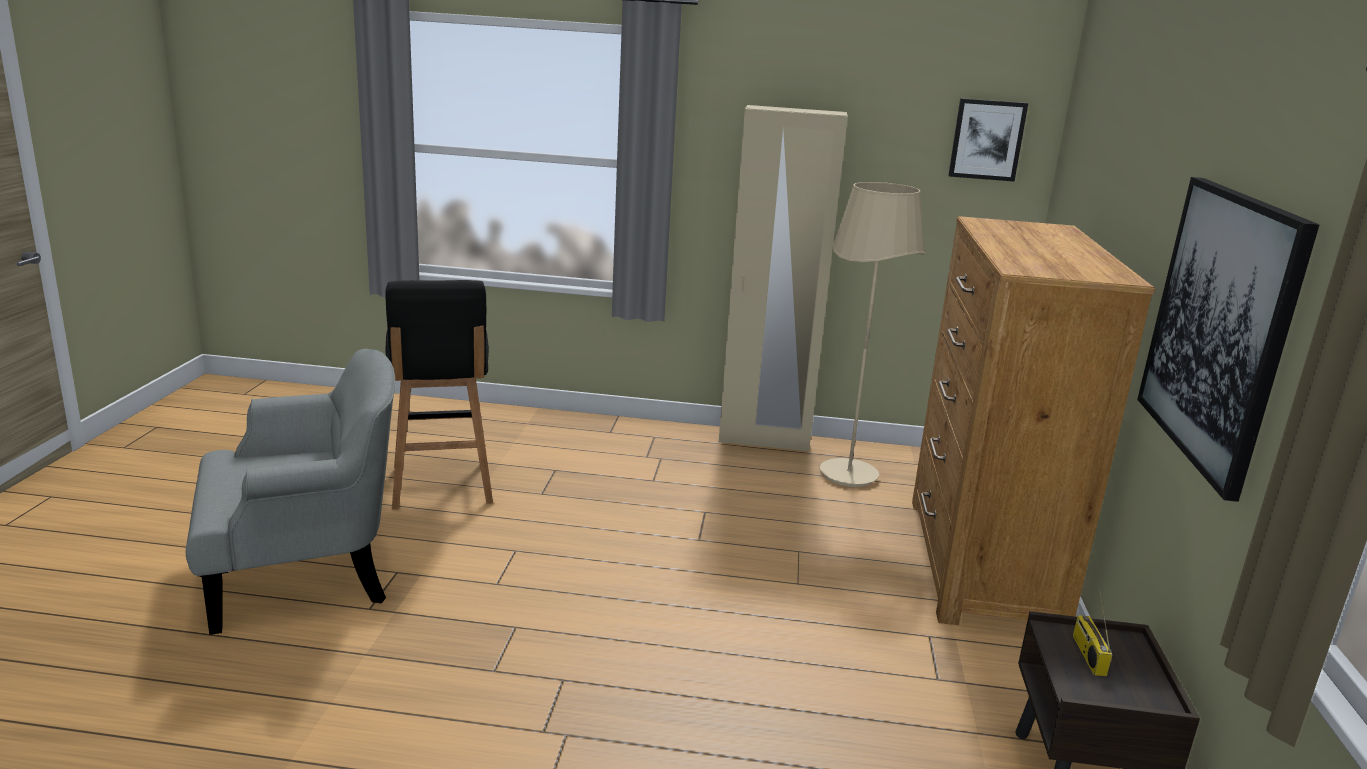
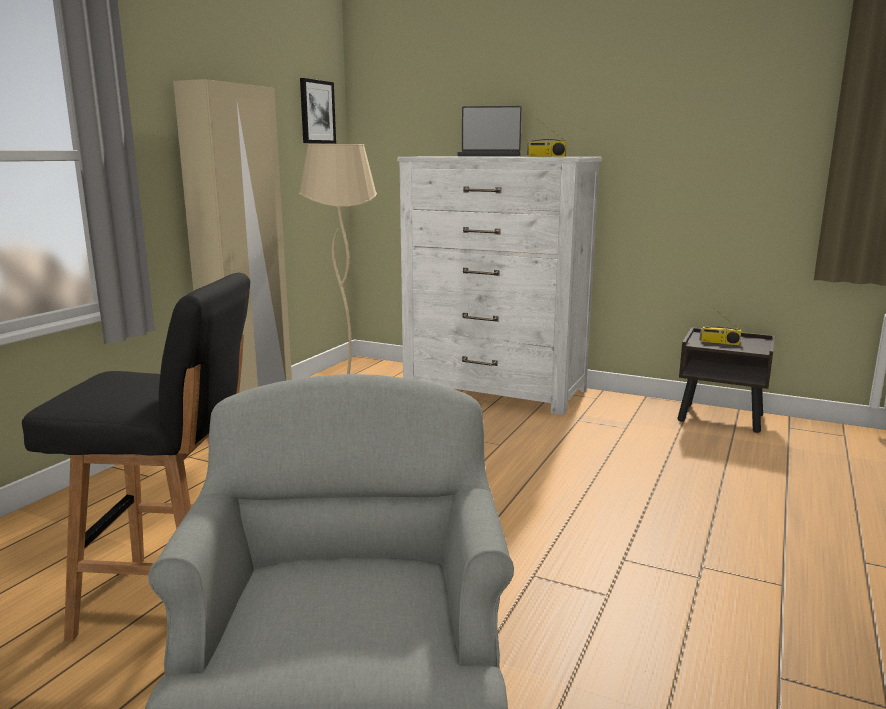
camera: 70 degrees left, 5 degrees down
brown dresser [912,216,1155,625] -> white dresser [397,156,602,415]
picture [1137,177,1320,502] -> none
none -> laptop [458,106,522,156]
none -> radio [527,118,567,157]

